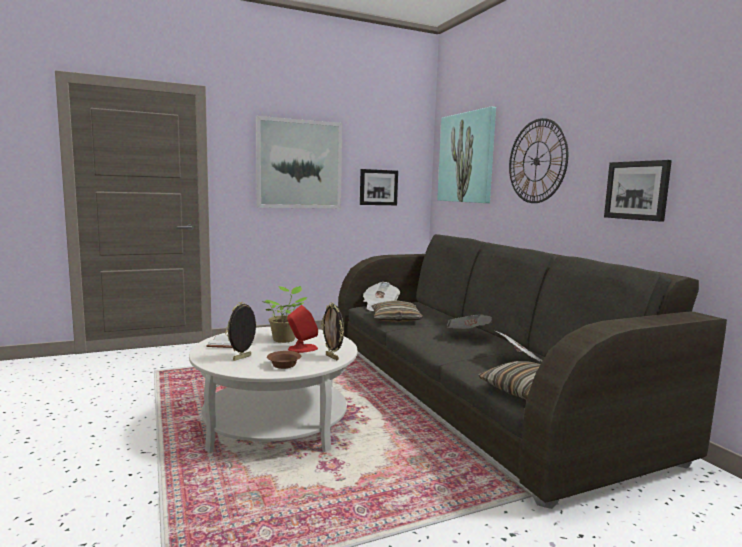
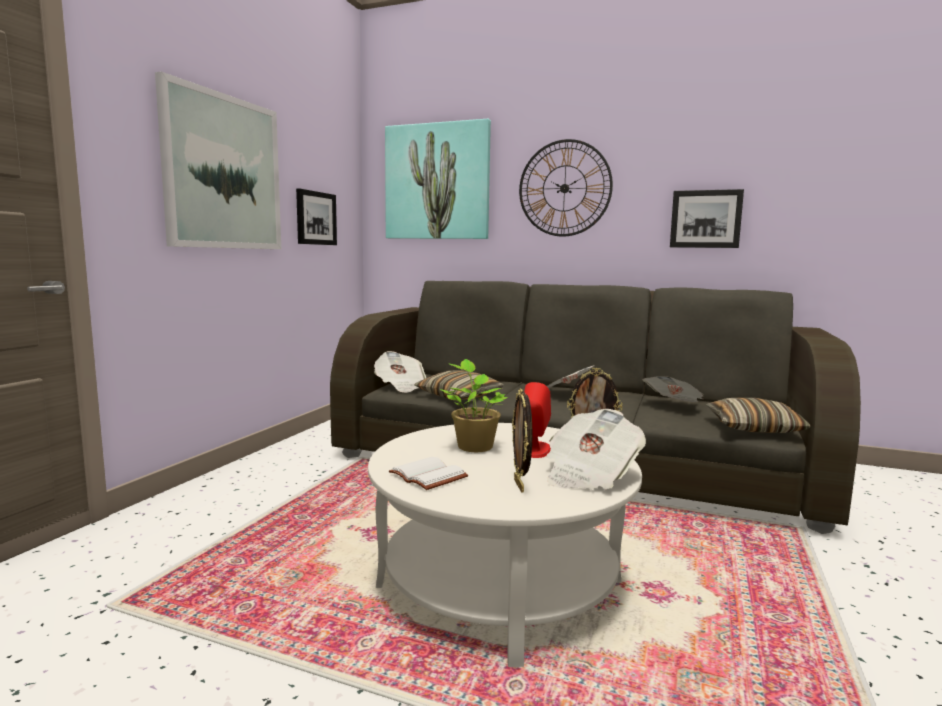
camera: 45 degrees left, 0 degrees up
brown bowl [267,351,301,369] -> newspaper [546,409,646,489]

